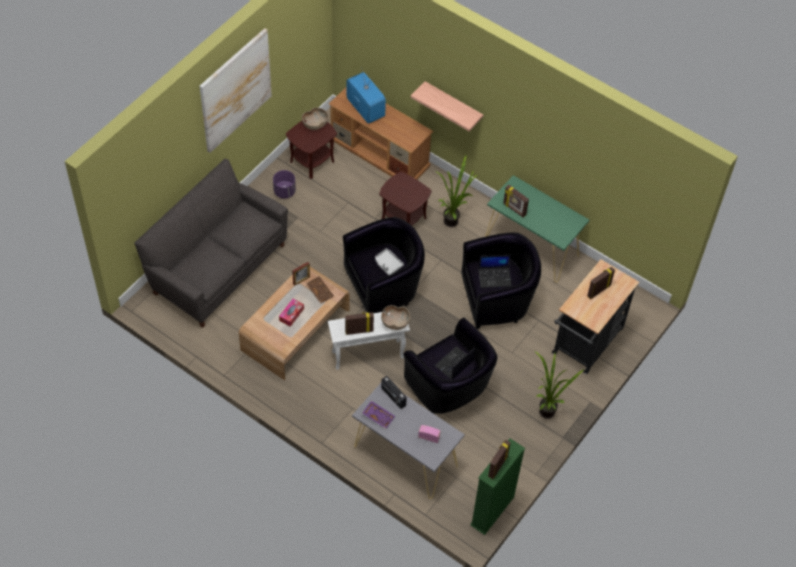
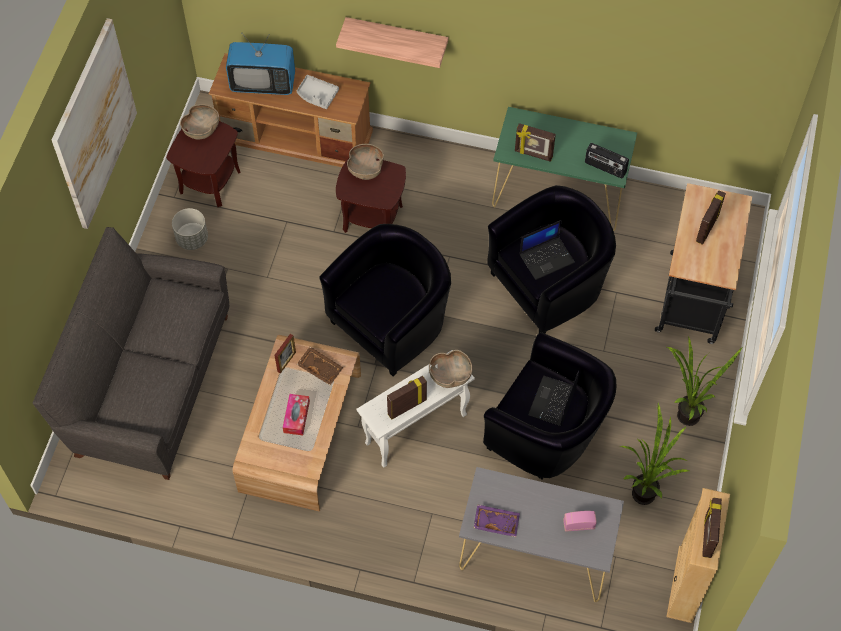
camera: 20 degrees left, 5 degrees up
purple planter [273,170,296,199] -> grey planter [172,208,208,250]
television [347,70,386,123] -> television turned 150 degrees clockwise [226,33,295,95]
grey tray [375,248,404,275] -> grey tray moved to [297,75,339,109]
radio [381,376,407,409] -> radio moved to [585,143,629,178]
potted plant [435,156,477,227] -> potted plant moved to [620,403,689,505]
green bookcase [470,438,525,535] -> beige bookcase [666,488,730,623]
none -> brown bowl [347,144,384,180]

